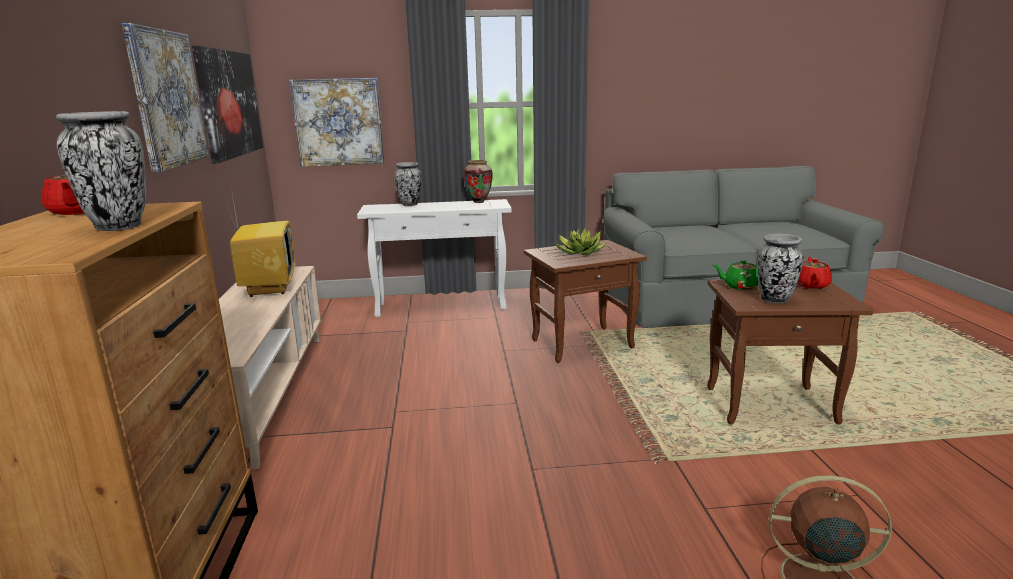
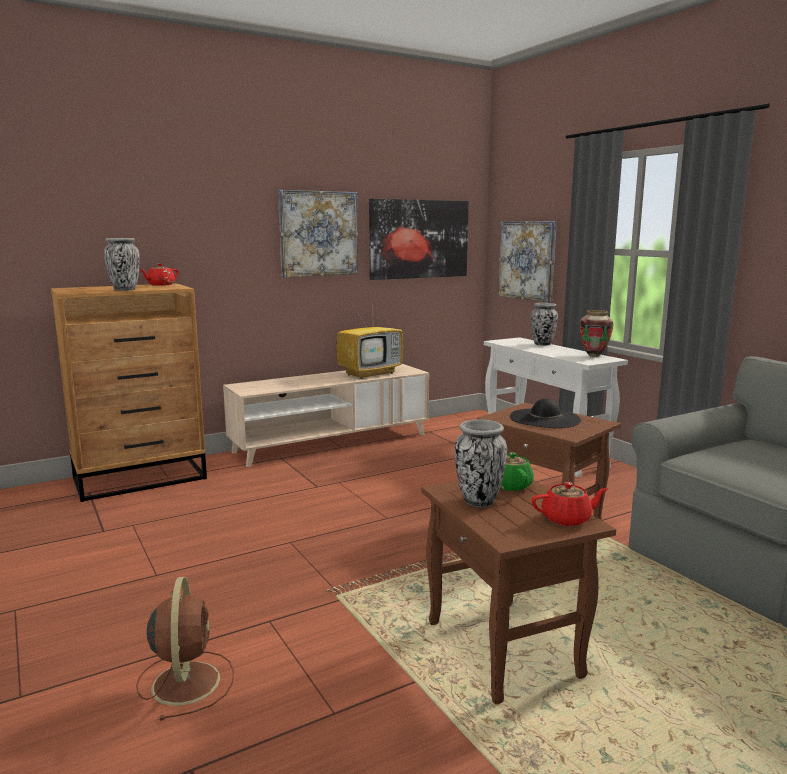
camera: 65 degrees right, 5 degrees down
potted plant [555,228,608,256] -> black hat [510,398,581,428]

